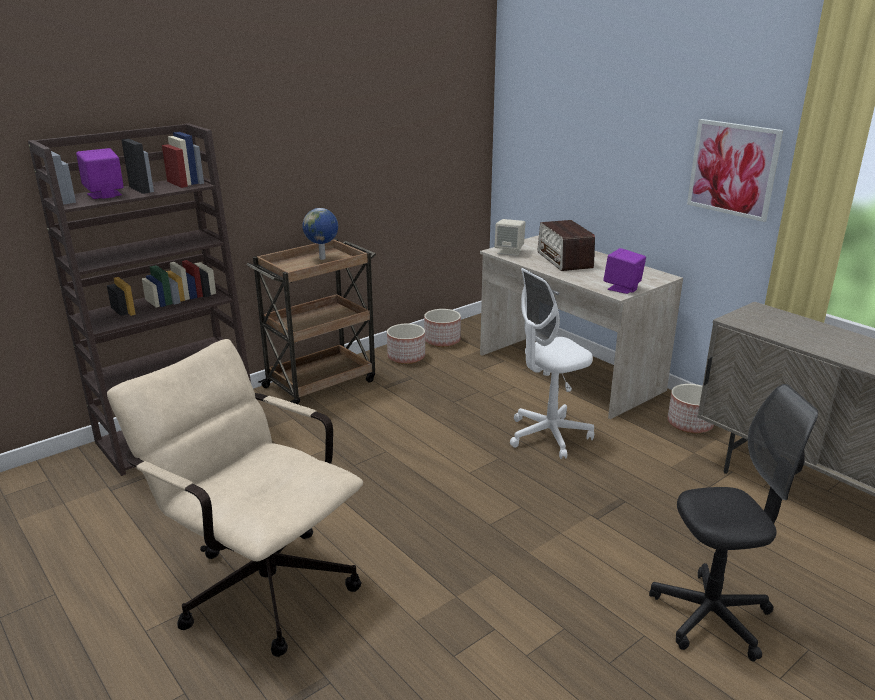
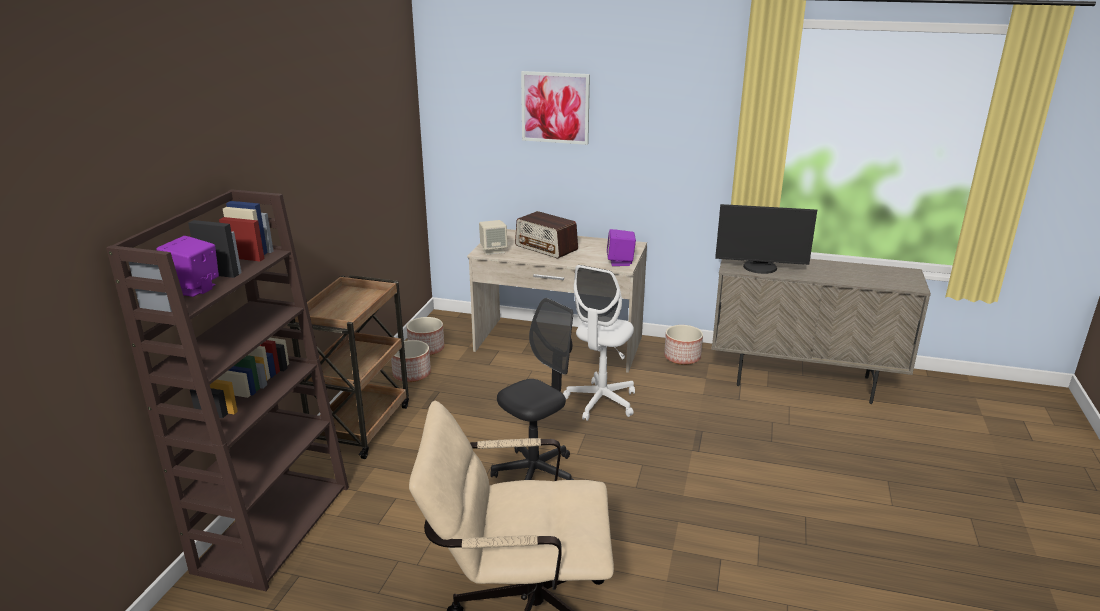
camera: 35 degrees left, 0 degrees up
globe [302,208,338,260] -> none
black office chair [649,384,818,662] -> black office chair moved to [490,298,574,480]
picture [687,119,783,222] -> picture moved to [521,71,590,145]
none -> monitor [715,204,817,274]

